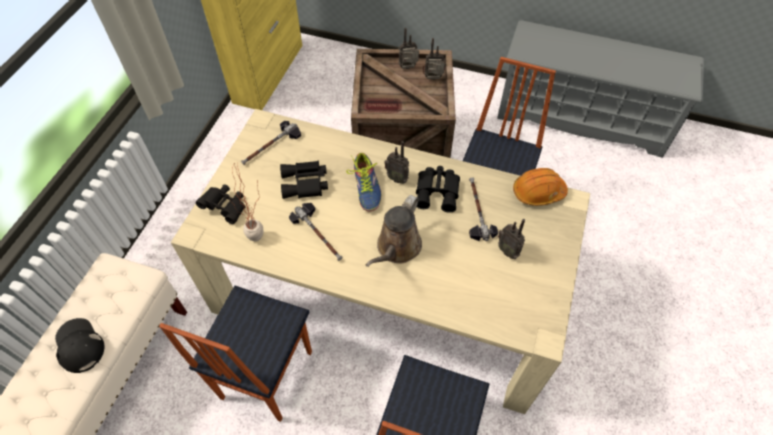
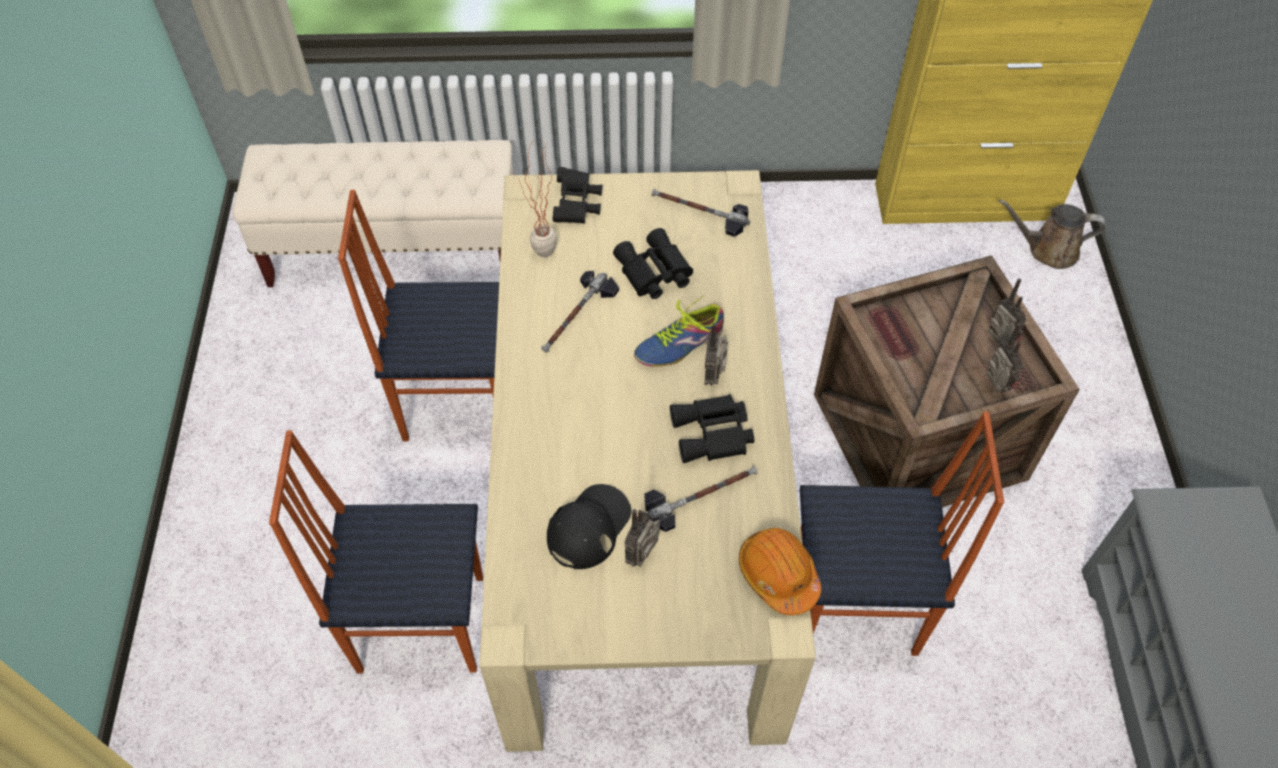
camera: 70 degrees right, 0 degrees up
black cap [55,318,104,373] -> black cap moved to [547,484,632,569]
brown watering can [366,195,422,267] -> brown watering can moved to [999,199,1106,269]

